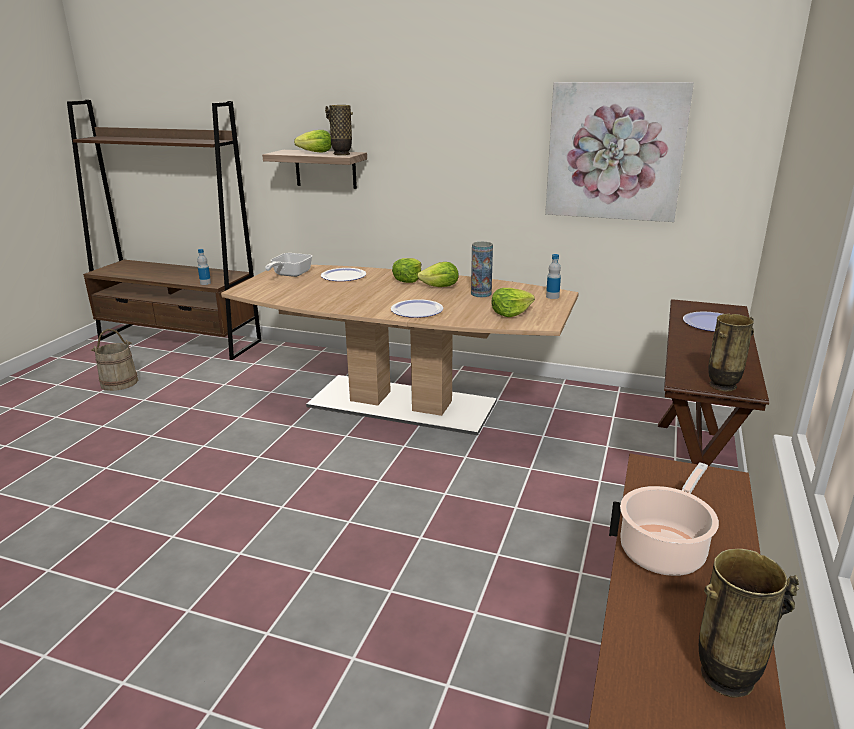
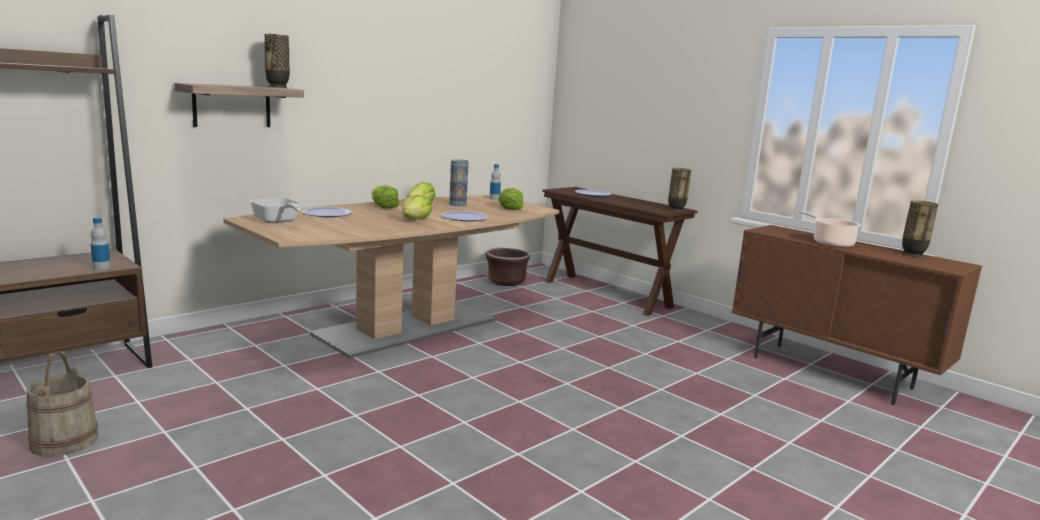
camera: 65 degrees left, 10 degrees down
lettuce [294,130,331,153] -> lettuce moved to [402,195,432,219]
picture [545,82,694,222] -> none
none -> brown planter [485,248,530,286]

